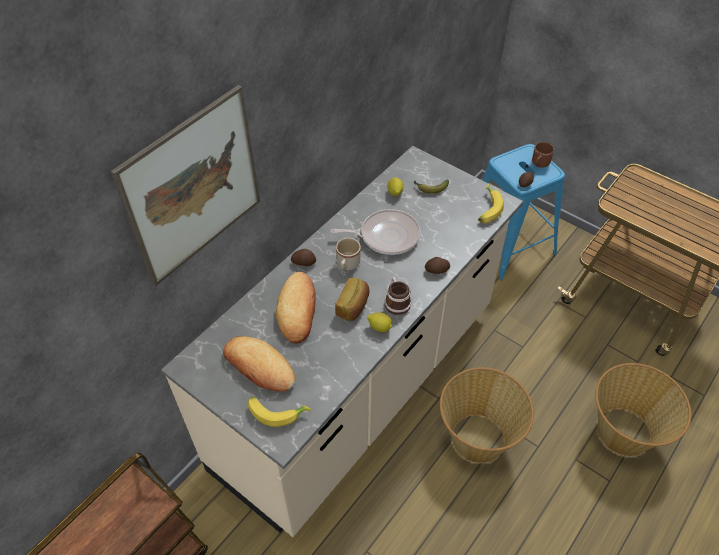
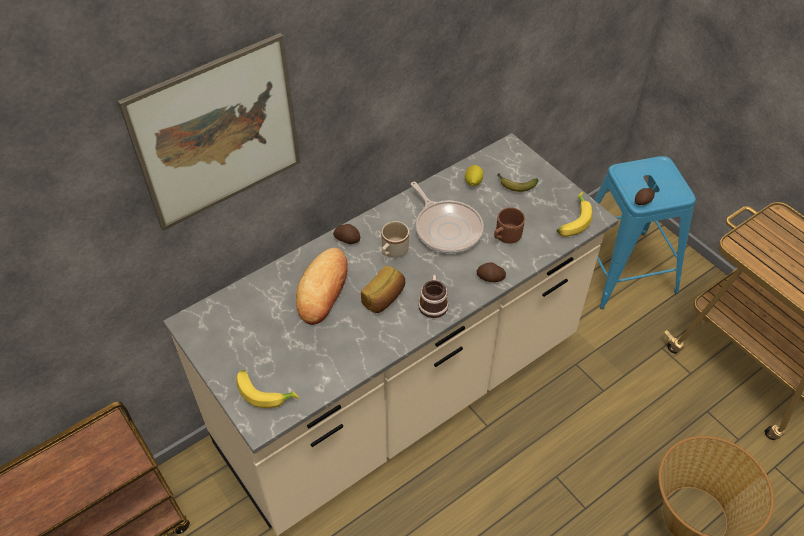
camera: 15 degrees right, 0 degrees up
bread [223,336,295,391] -> none
frying pan [331,209,420,255] -> frying pan turned 45 degrees clockwise [411,182,484,253]
lemon [368,312,392,332] -> none
basket [440,367,534,463] -> none
brown mug [532,142,554,168] -> brown mug moved to [494,207,525,244]

